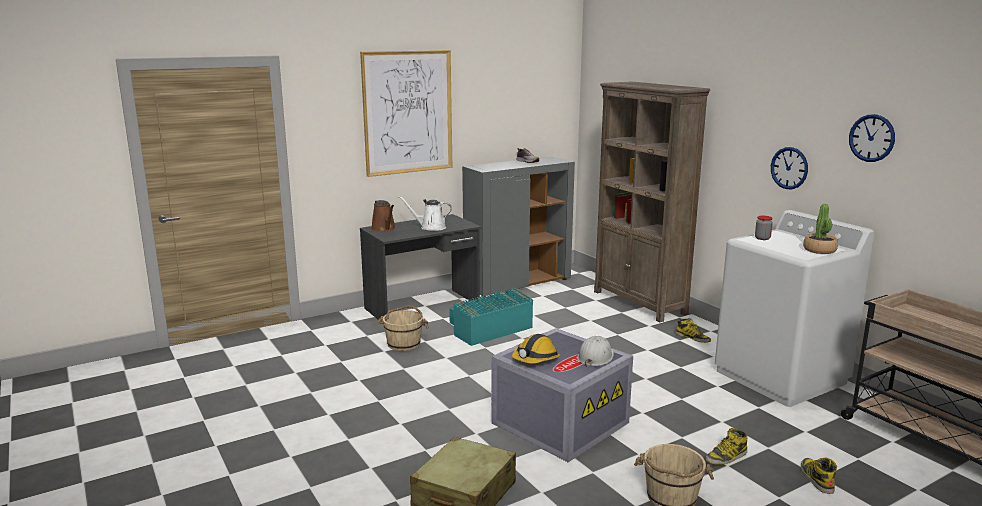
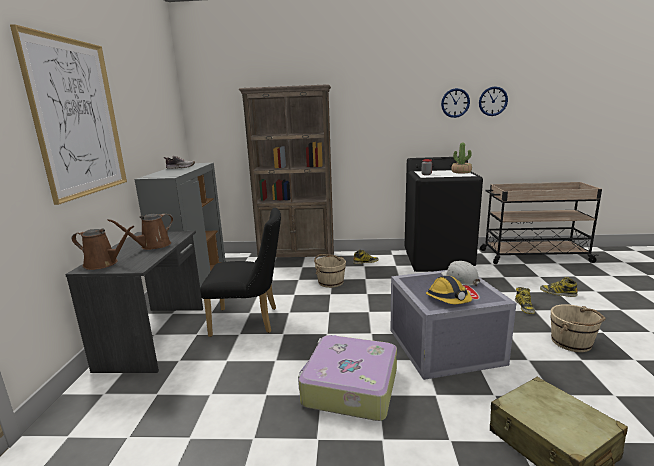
camera: 55 degrees left, 0 degrees up
beige bucket [378,305,429,351] -> beige bucket moved to [314,254,346,288]
white watering can [398,196,452,231] -> brown watering can [107,214,173,250]
turquoise storage box [449,288,533,346] -> black chair [200,208,281,337]
white washing machine [715,210,874,407] -> black washing machine [405,157,483,272]
wall clock [771,147,808,189] -> wall clock moved to [479,86,508,116]
none -> suitcase [298,335,397,421]

